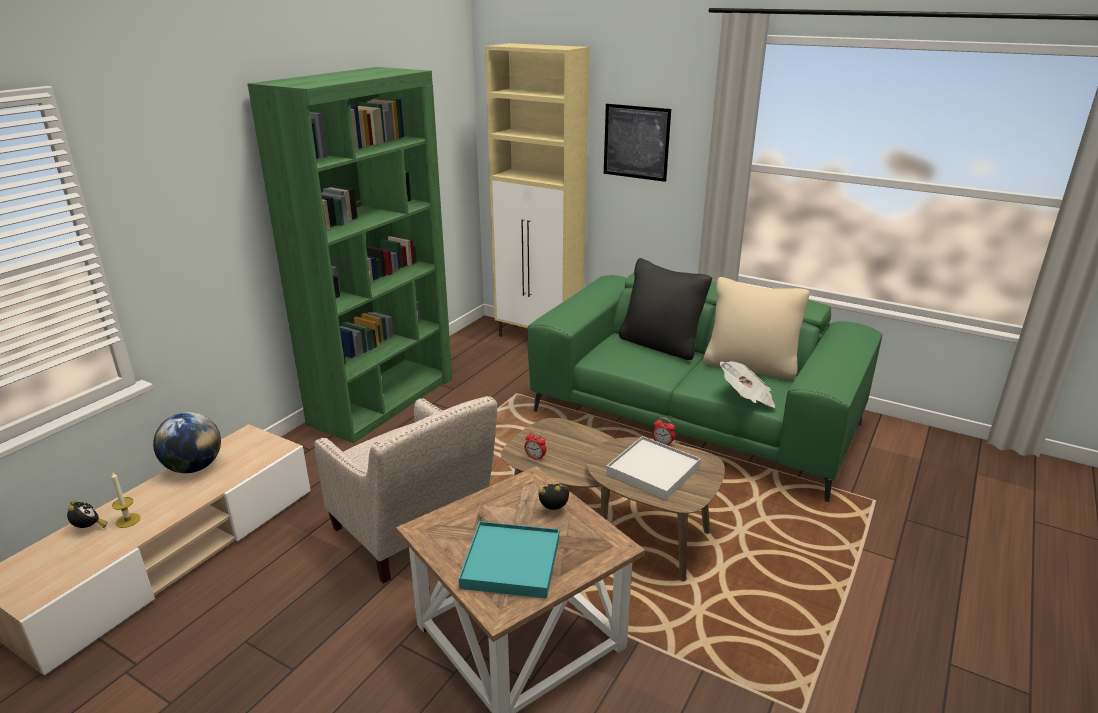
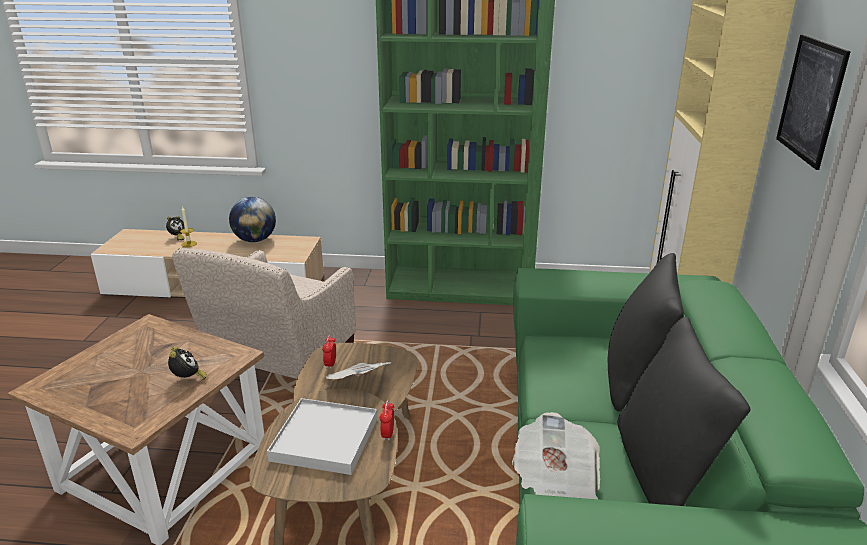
camera: 65 degrees right, 0 degrees up
turquoise tray [459,521,559,599] -> none
beige pillow [703,277,809,379] -> black pillow [618,316,751,506]
none -> newspaper [325,362,391,379]

